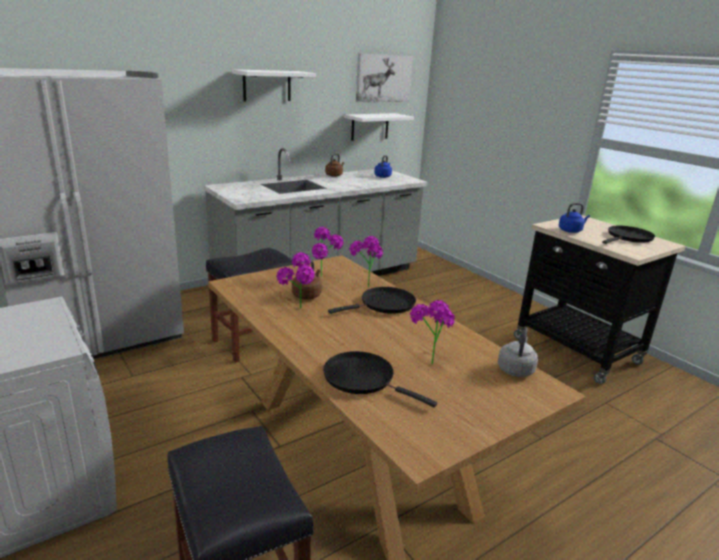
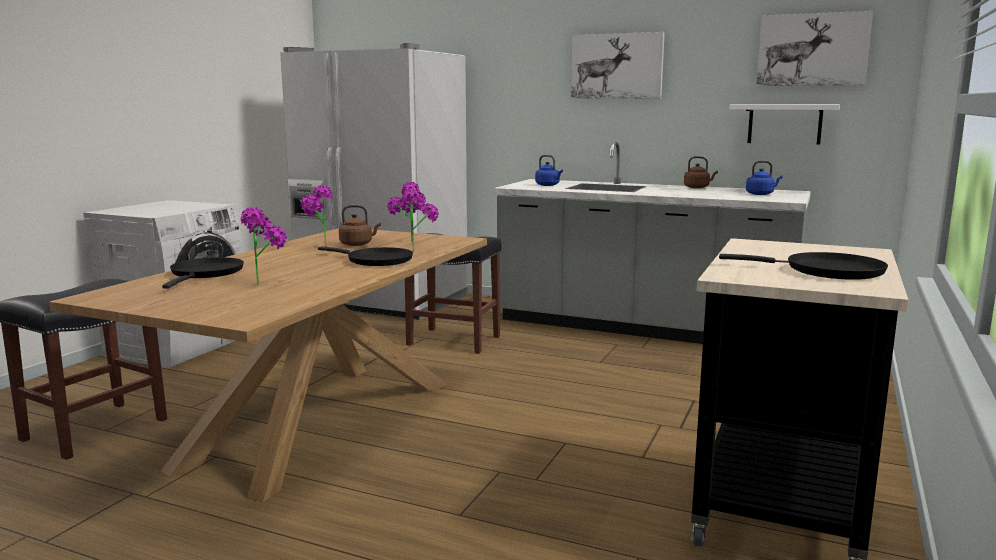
camera: 60 degrees right, 10 degrees down
white shelf [232,69,316,101] -> picture [571,32,665,99]
grey kettle [498,328,538,377] -> none
blue kettle [559,203,590,233] -> blue kettle moved to [535,155,563,186]

